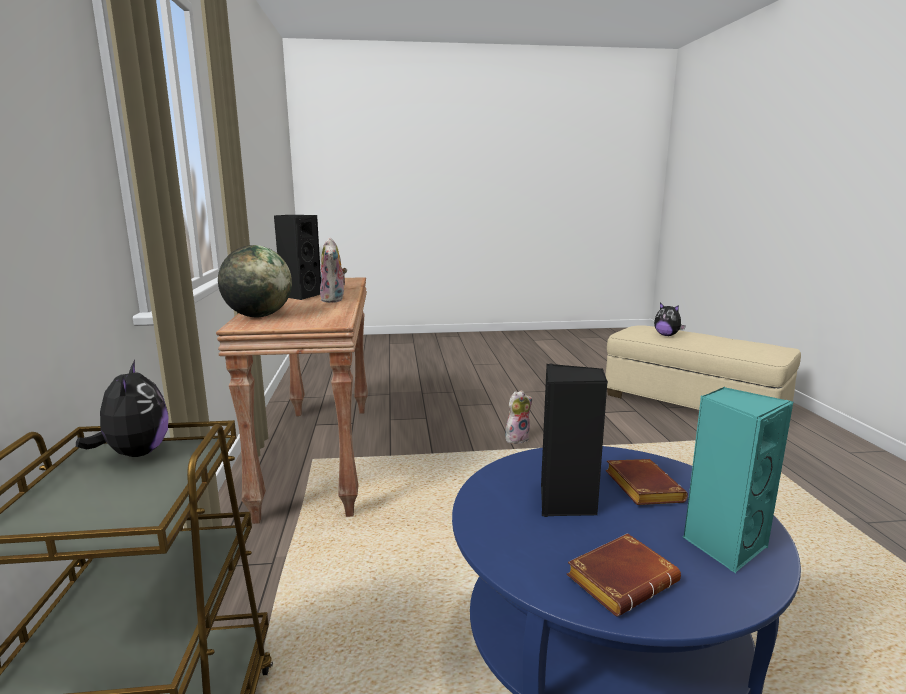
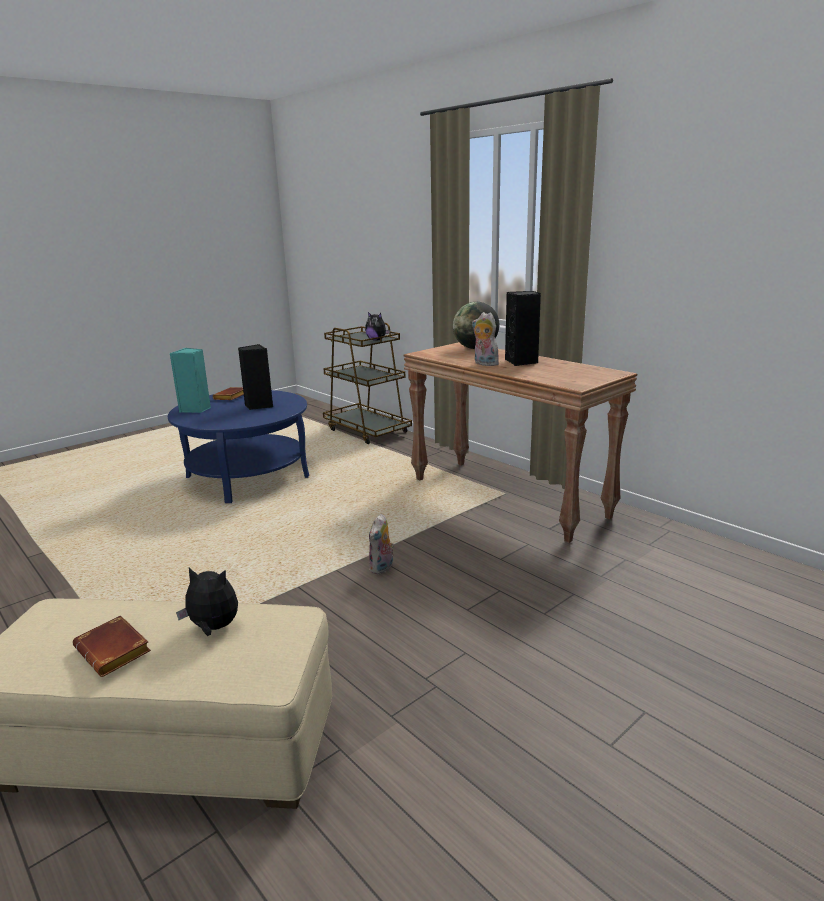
camera: 145 degrees right, 5 degrees up
brown book [606,459,688,505] -> brown book moved to [73,615,151,677]

